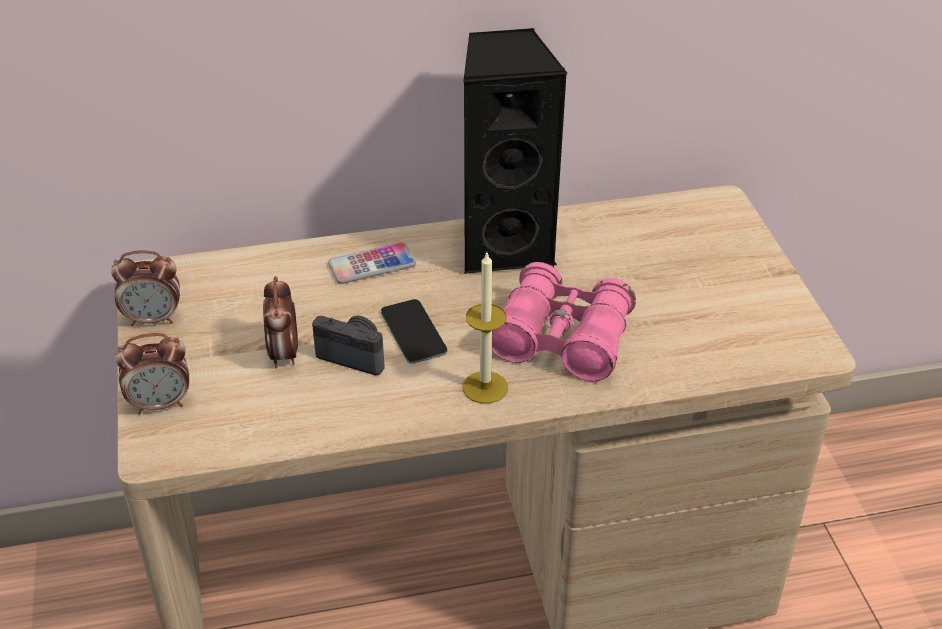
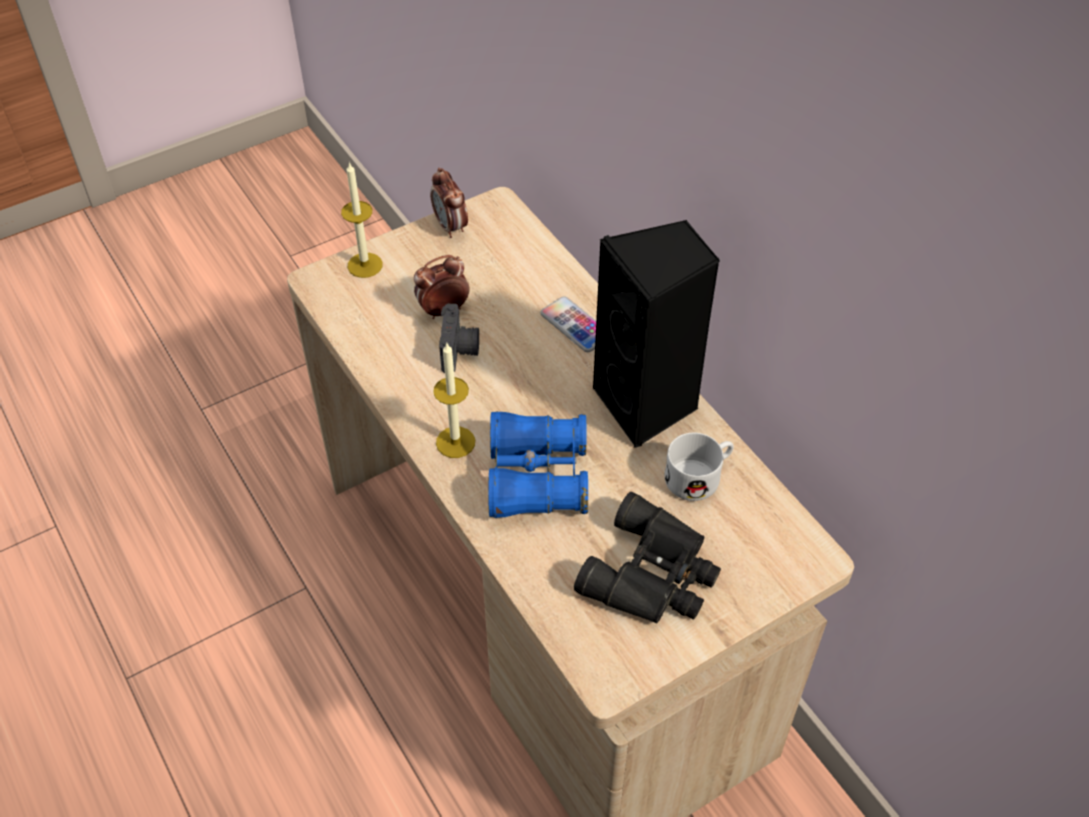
camera: 70 degrees right, 10 degrees up
alarm clock [115,333,189,415] -> candle [341,162,383,278]
phone [381,299,447,364] -> none
pink binoculars [492,262,636,381] -> blue binoculars [488,411,588,518]
none -> black binoculars [574,492,721,624]
none -> white mug [665,433,734,501]

